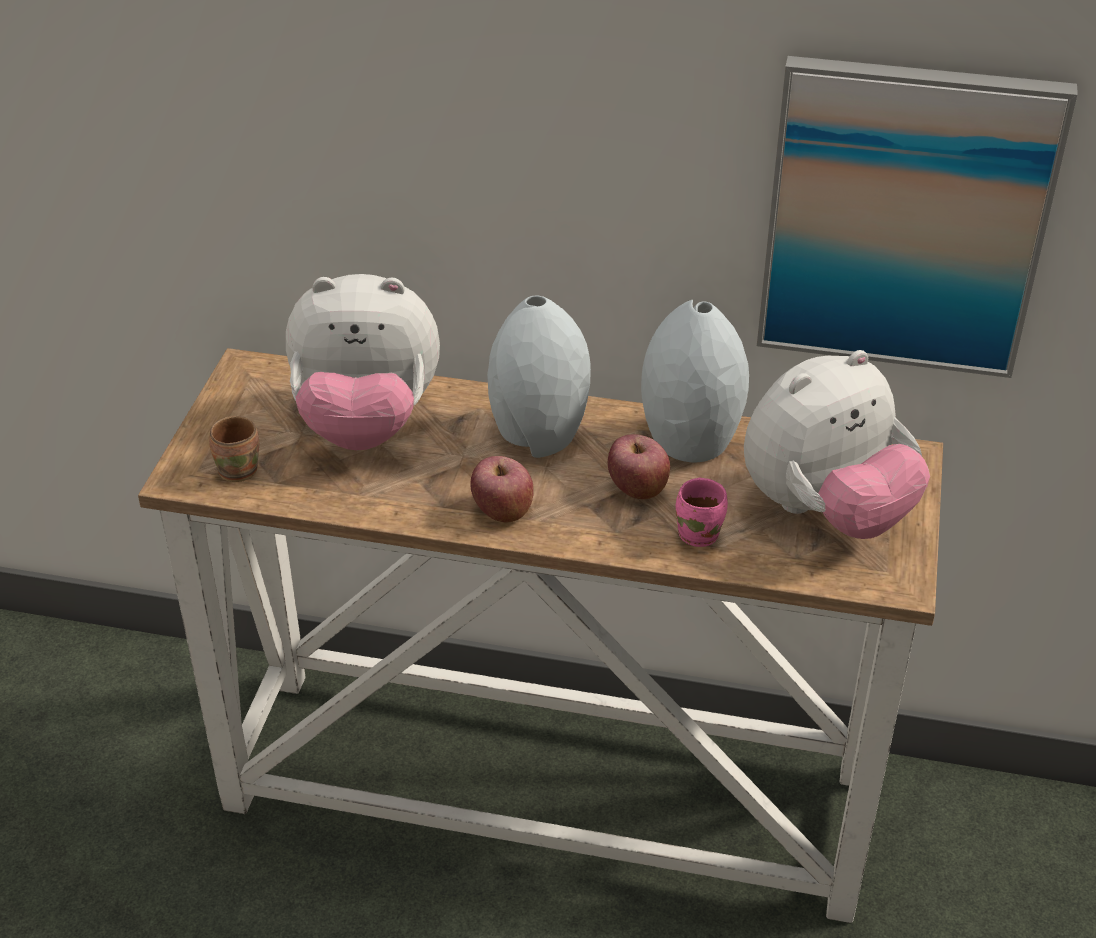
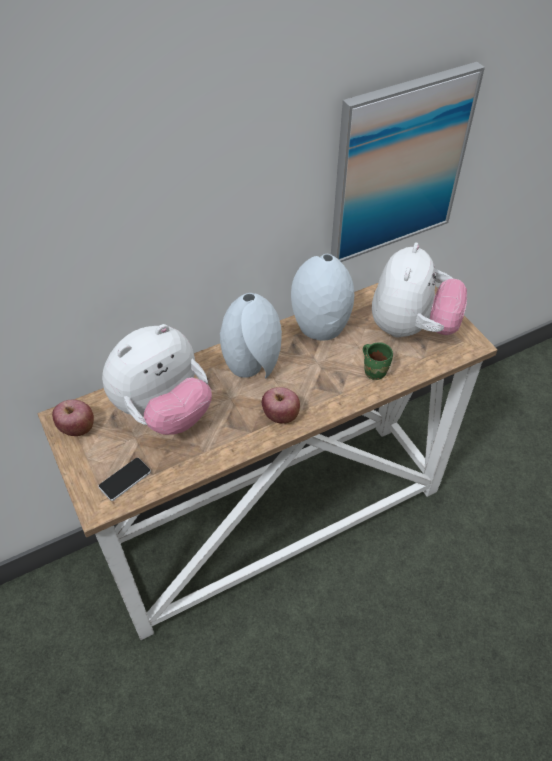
camera: 40 degrees left, 10 degrees up
brown mug [209,416,259,482] -> phone [99,458,151,501]
apple [608,434,670,499] -> apple moved to [52,399,94,436]
pink mug [676,478,728,547] -> green mug [363,343,393,380]

